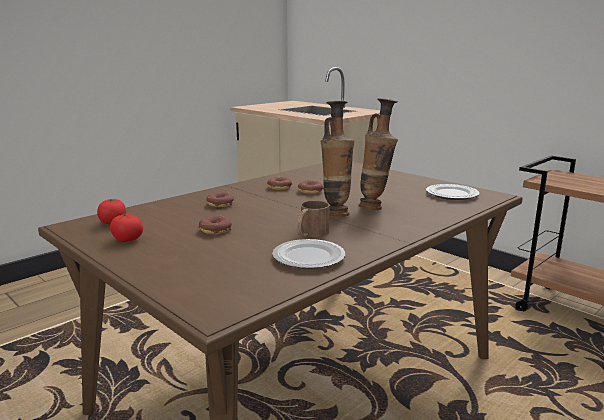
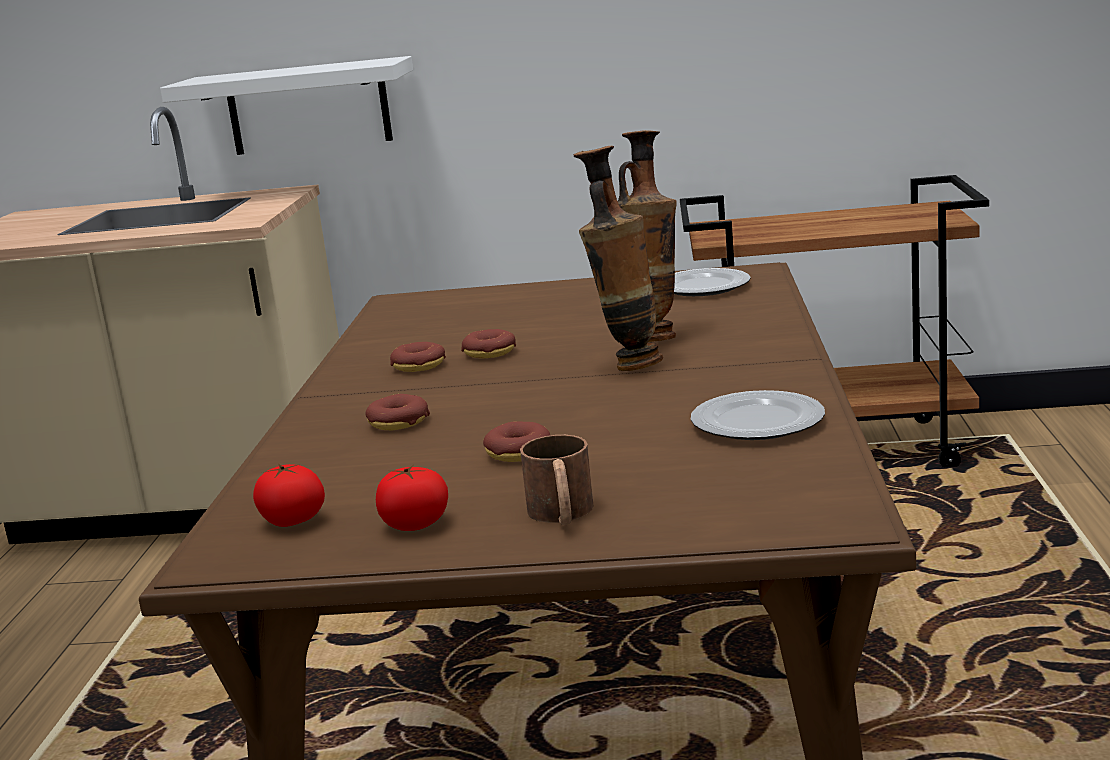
camera: 40 degrees left, 0 degrees up
brown mug [297,201,330,237] -> brown mug moved to [520,435,594,525]
none -> white shelf [160,56,413,155]

